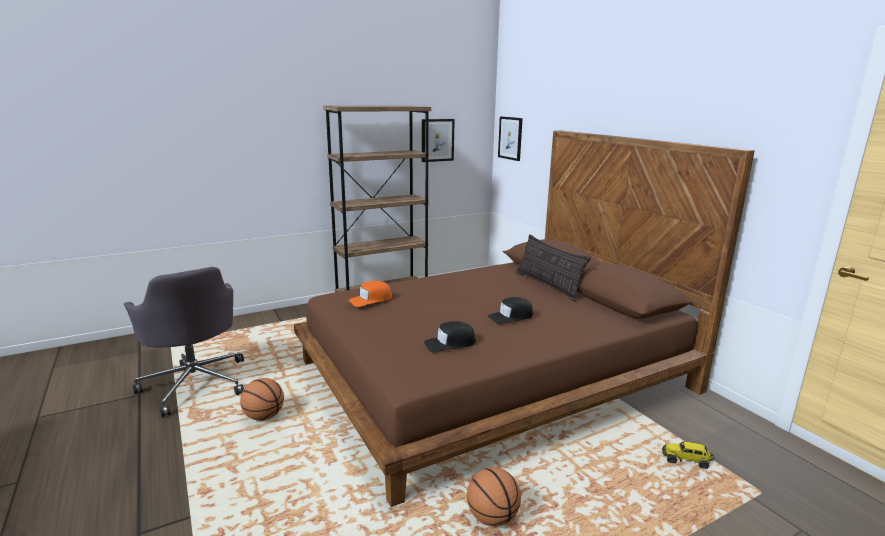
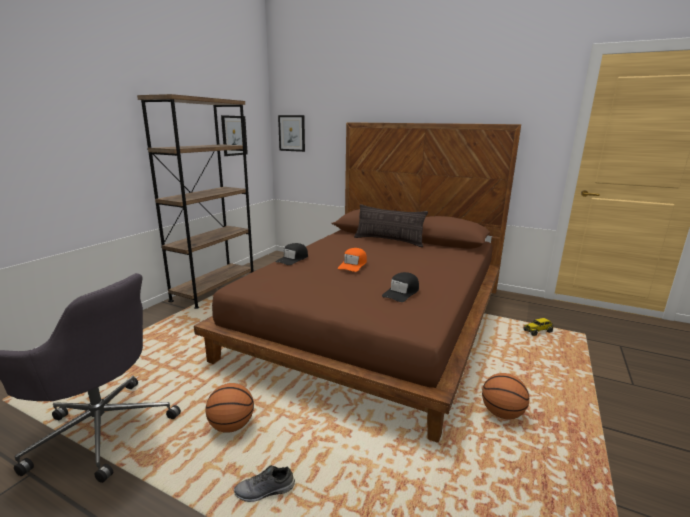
camera: 35 degrees left, 0 degrees up
orange cap [348,281,392,307] -> orange cap moved to [338,248,367,272]
black cap [488,297,533,325] -> black cap moved to [276,243,308,265]
none -> grey shoe [234,465,295,502]

